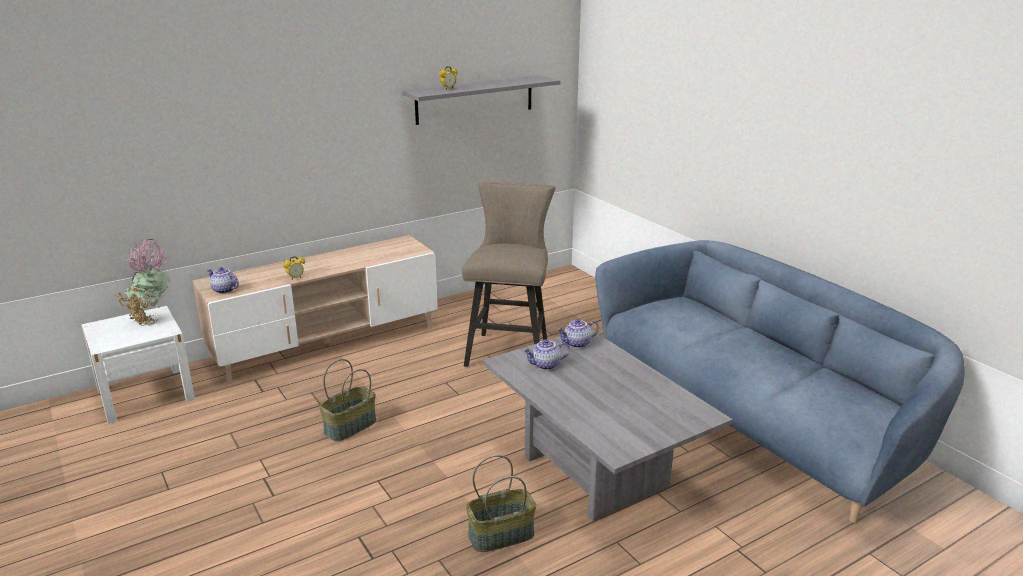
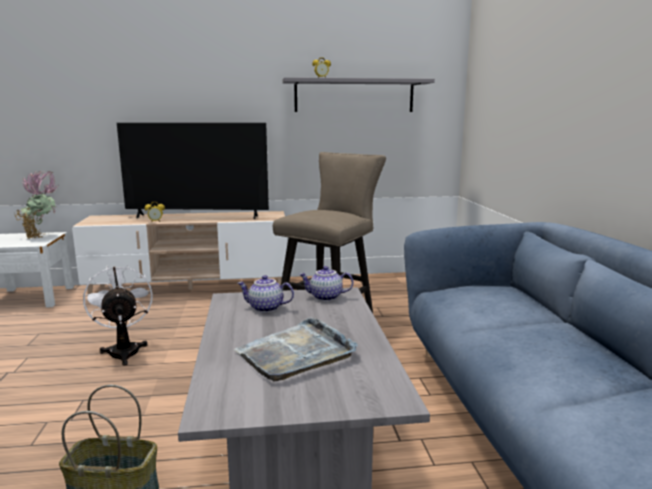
camera: 25 degrees right, 10 degrees down
teapot [206,267,239,294] -> none
basket [319,359,376,442] -> white fan [83,265,153,366]
none -> television [117,123,269,219]
none -> grey tray [234,317,358,382]

